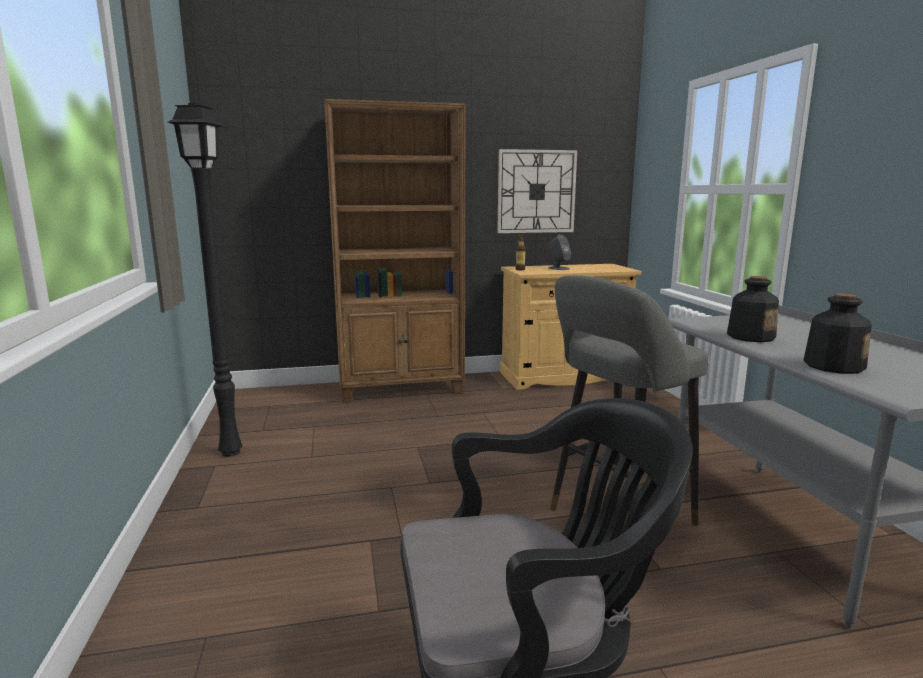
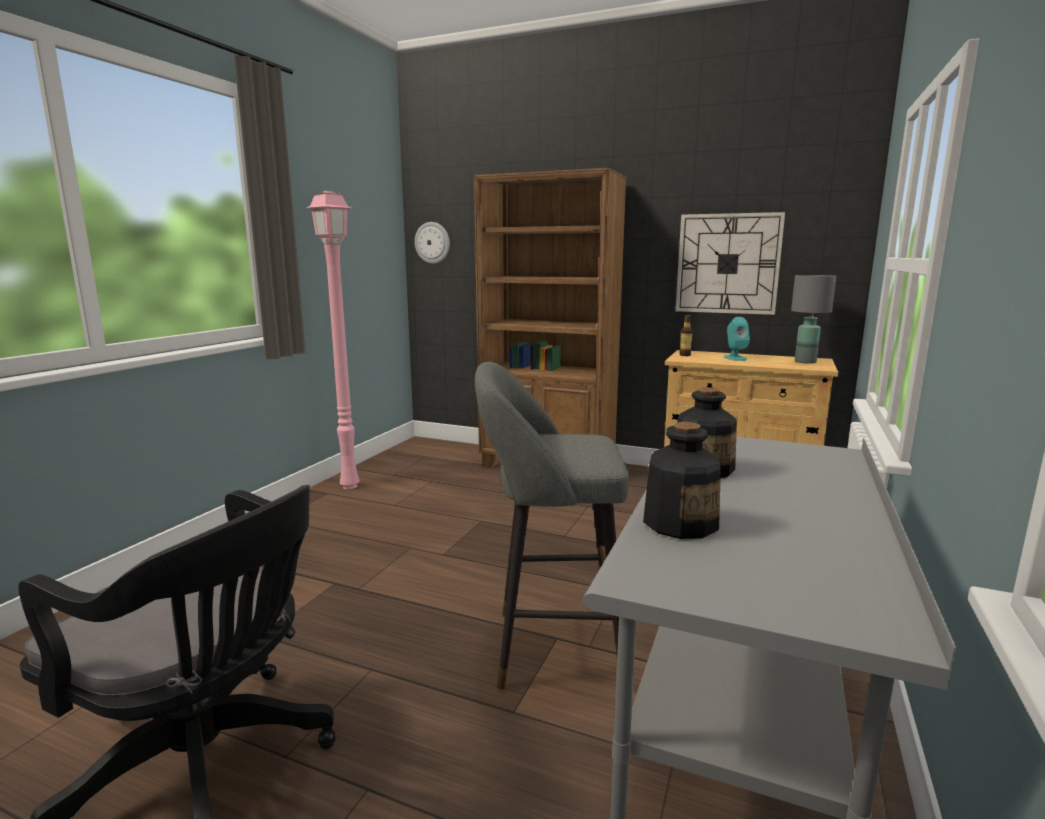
camera: 35 degrees right, 0 degrees up
black floor lamp [168,103,242,457] -> pink floor lamp [307,191,360,489]
grey speaker [549,234,571,270] -> turquoise speaker [724,317,750,361]
none -> wall clock [415,222,450,264]
none -> grey table lamp [791,275,836,364]

